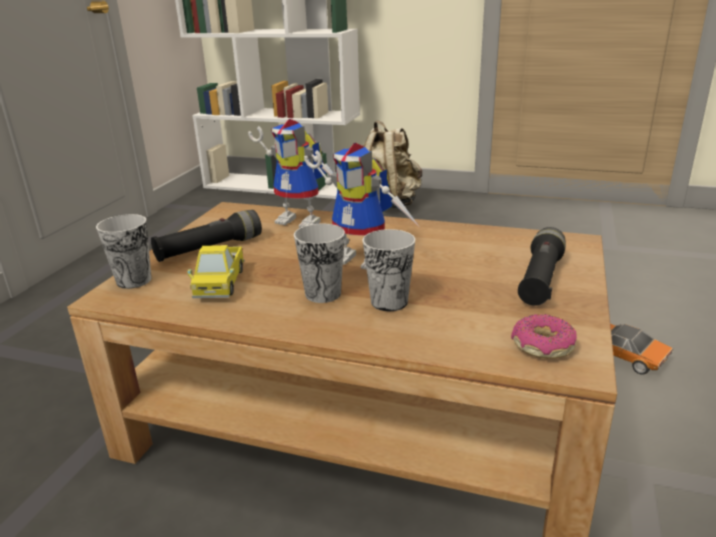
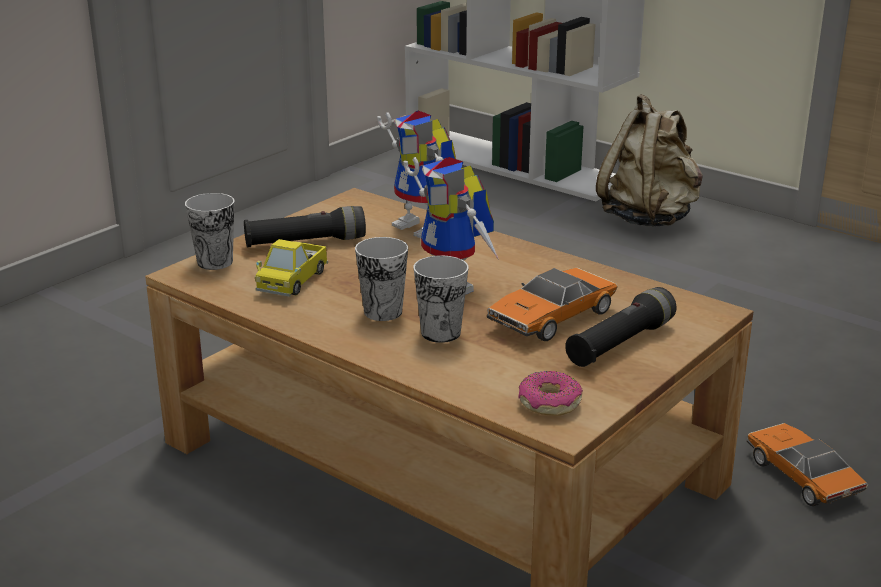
camera: 20 degrees right, 0 degrees up
none -> toy car [487,268,618,341]

